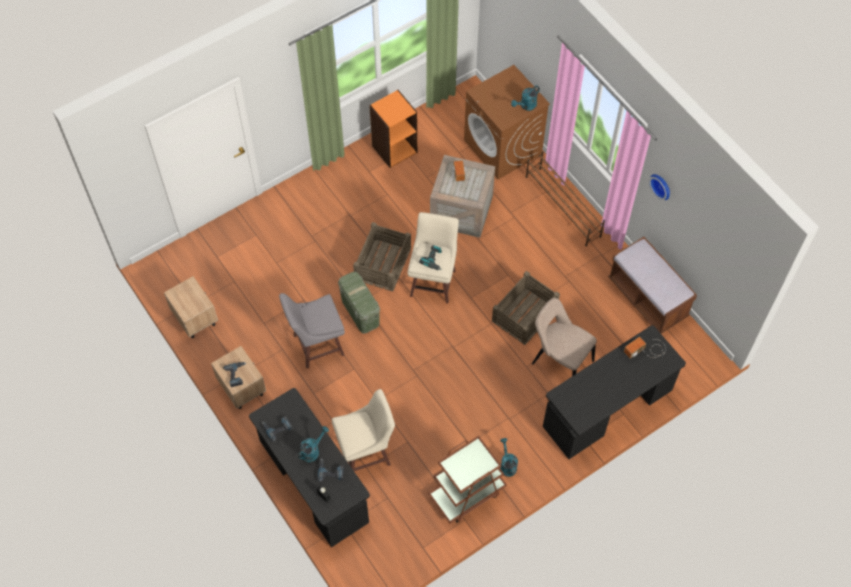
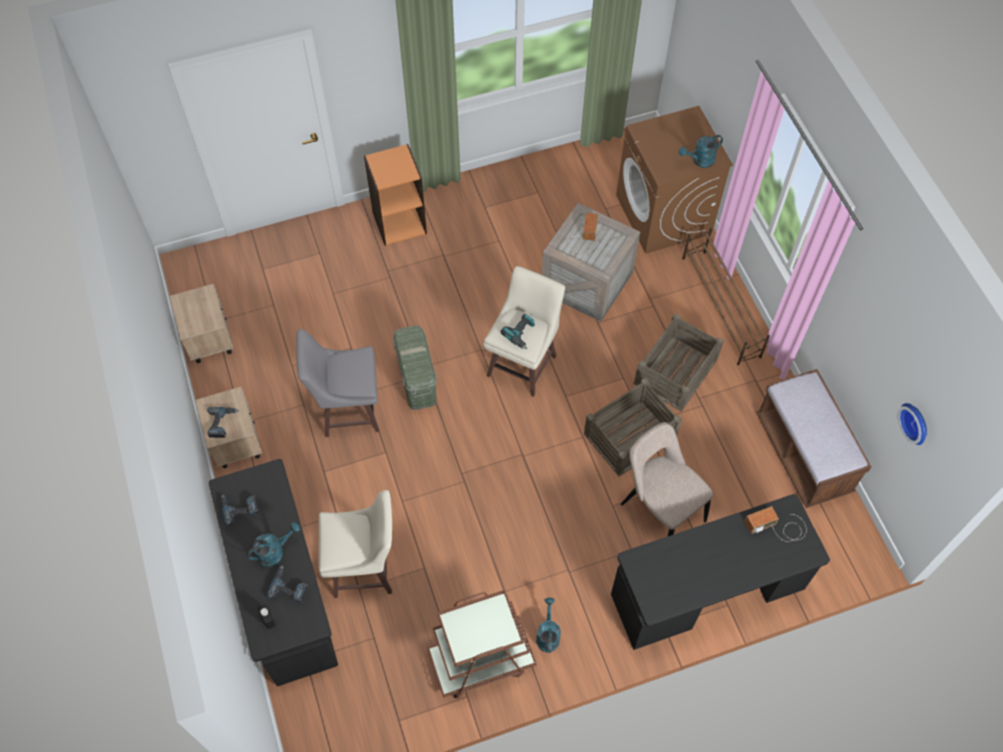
camera: 15 degrees right, 0 degrees up
crate [353,222,411,292] -> crate moved to [633,313,724,412]
orange bookcase [369,90,417,168] -> orange bookcase moved to [364,144,427,246]
wall clock [649,174,670,200] -> wall clock moved to [898,403,927,445]

